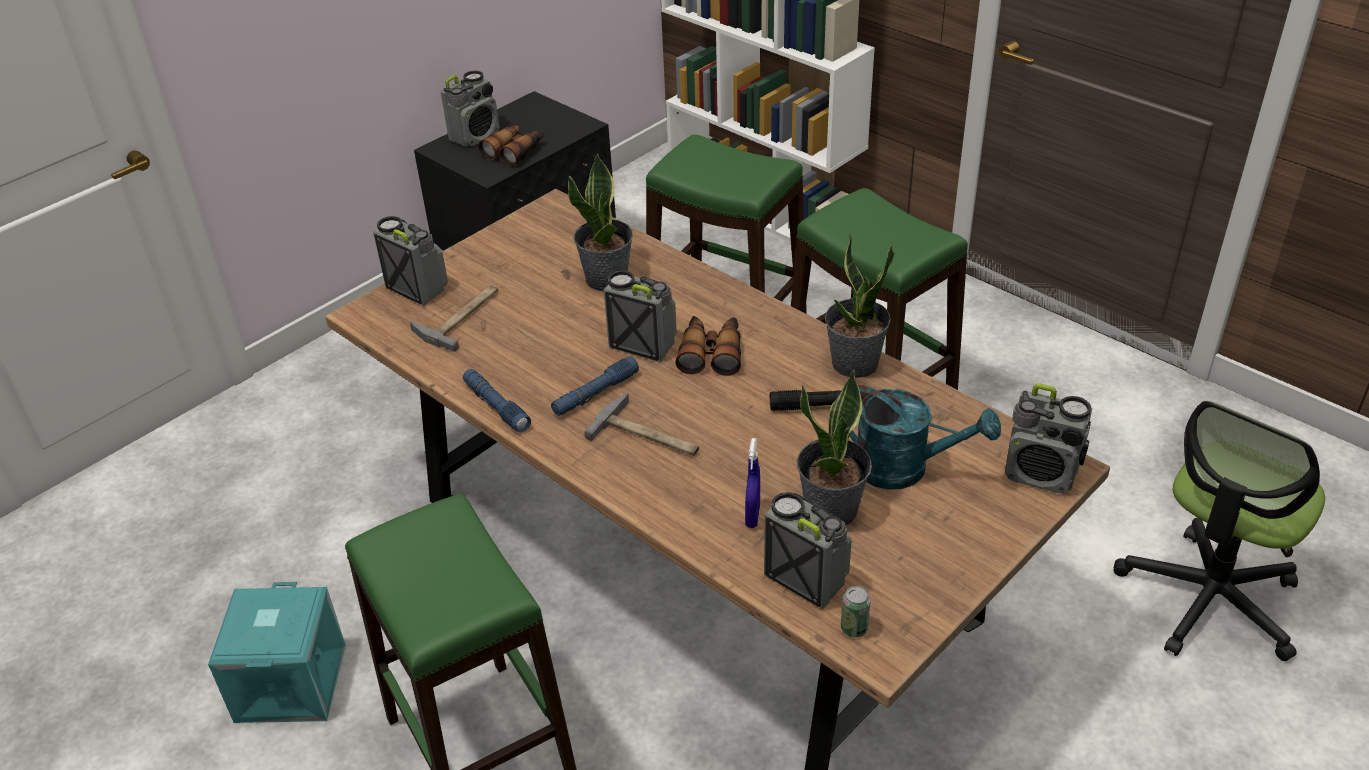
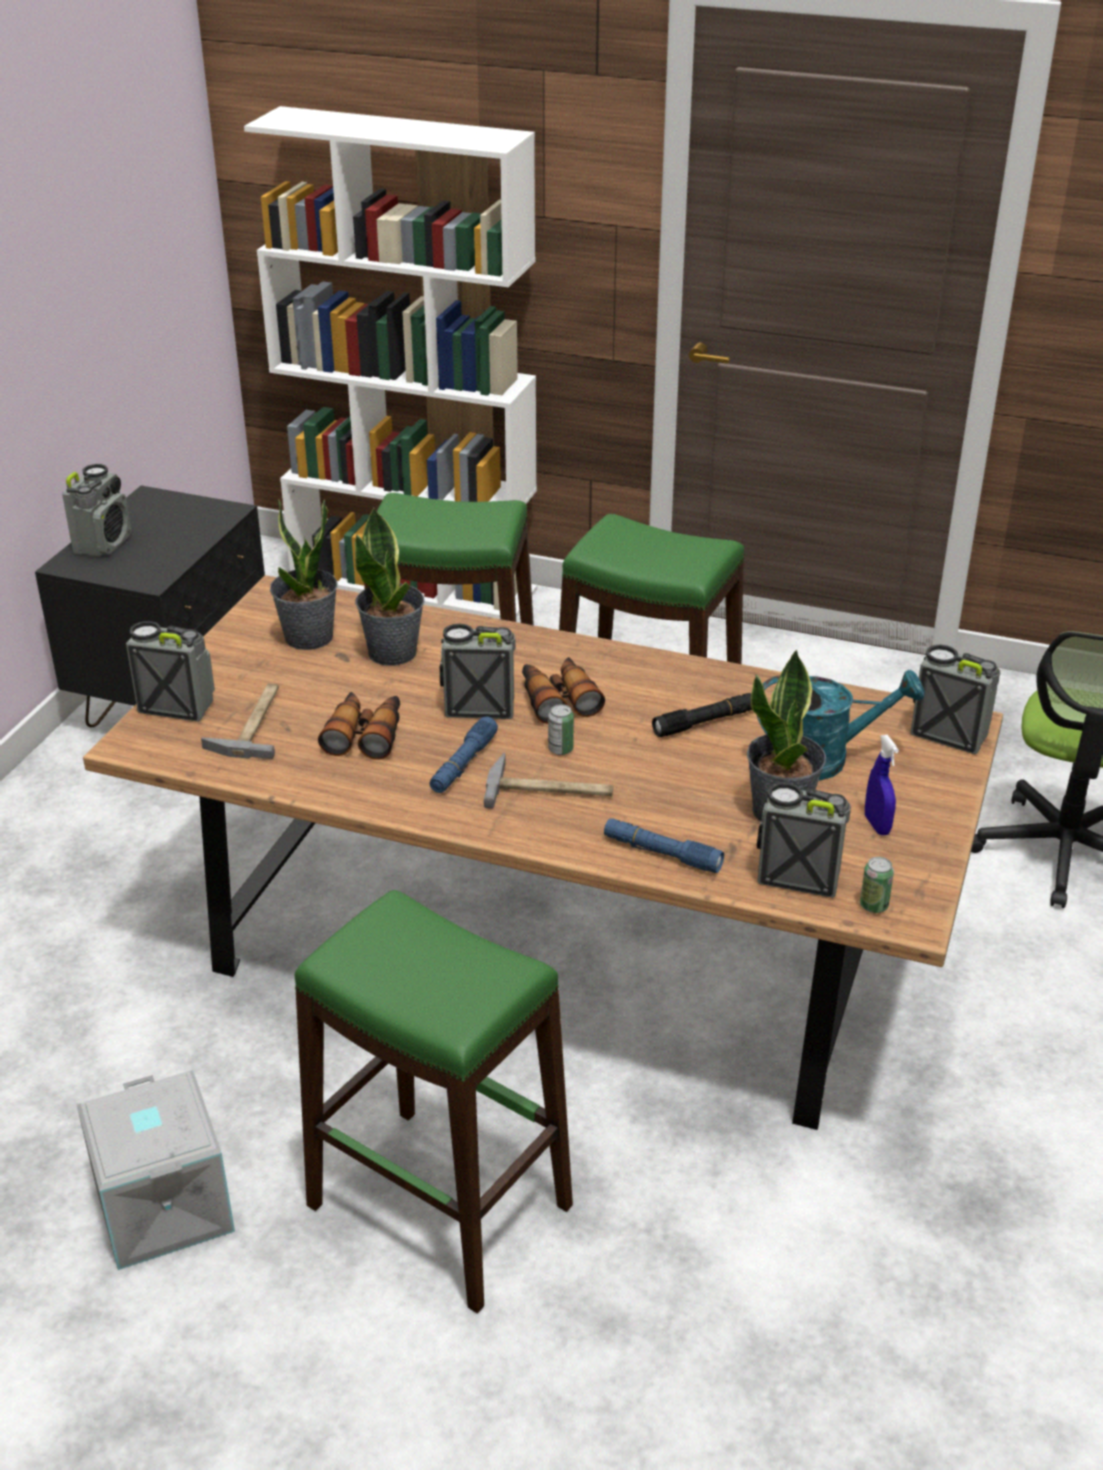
camera: 25 degrees left, 5 degrees down
turquoise storage box [208,582,346,723] -> grey storage box [77,1070,235,1270]
blue flashlight [463,369,531,432] -> blue flashlight moved to [604,819,724,873]
binoculars [478,123,544,167] -> binoculars moved to [318,692,400,760]
blue spray bottle [745,438,760,528] -> blue spray bottle moved to [865,735,899,835]
potted plant [825,233,895,378] -> potted plant moved to [270,499,338,650]
radio [1005,383,1092,493] -> radio turned 150 degrees counterclockwise [910,644,1000,754]
none -> can [548,704,574,755]

